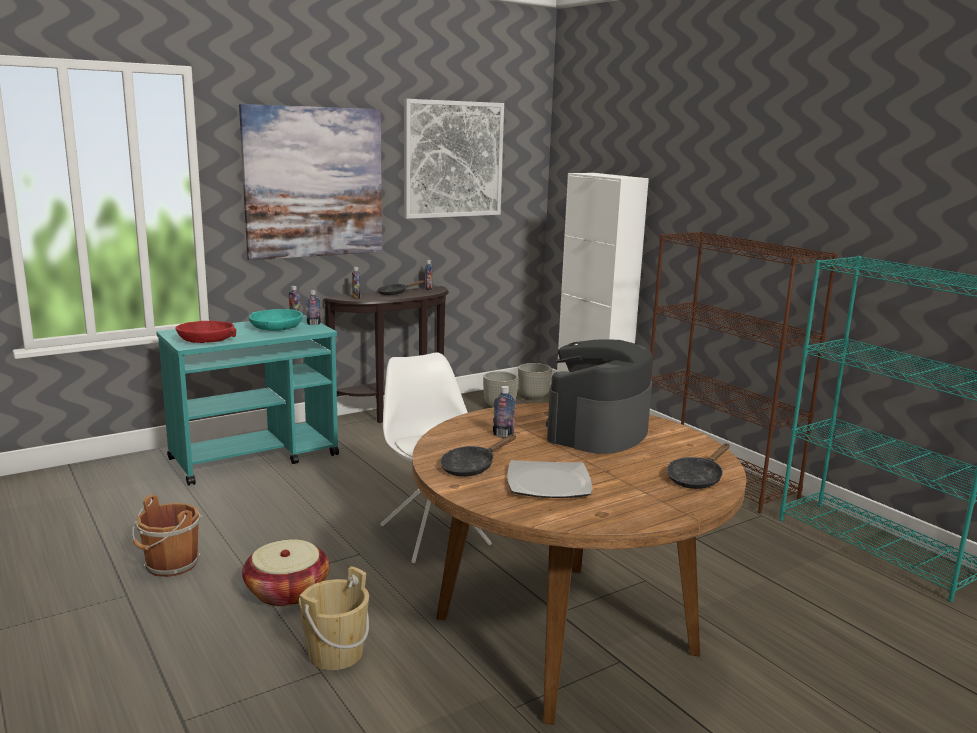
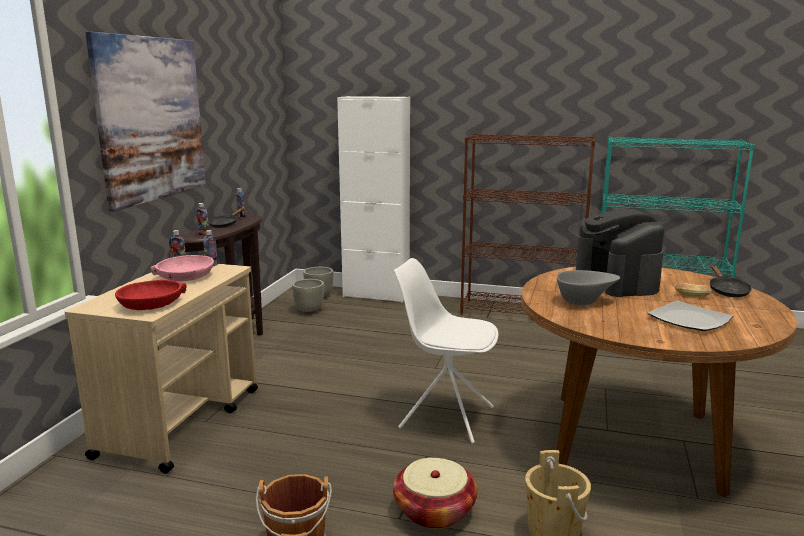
camera: 40 degrees left, 0 degrees up
turquoise cart [156,315,339,486] -> beige cart [64,264,258,474]
turquoise bowl [249,309,303,331] -> pink bowl [151,255,214,281]
picture [404,99,504,219] -> none
black frying pan [440,434,516,477] -> none
bottle [493,386,515,438] -> grey bowl [557,270,620,305]
none -> bread [675,283,712,297]

